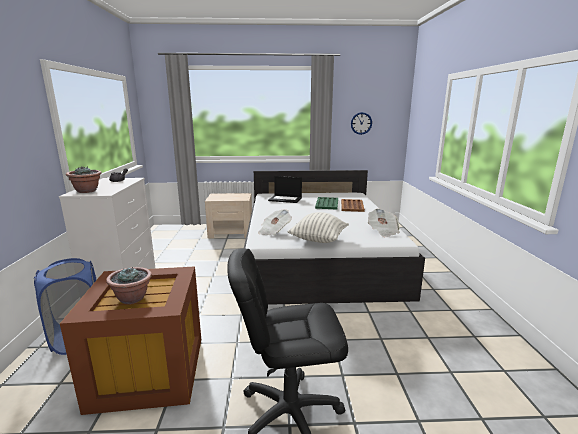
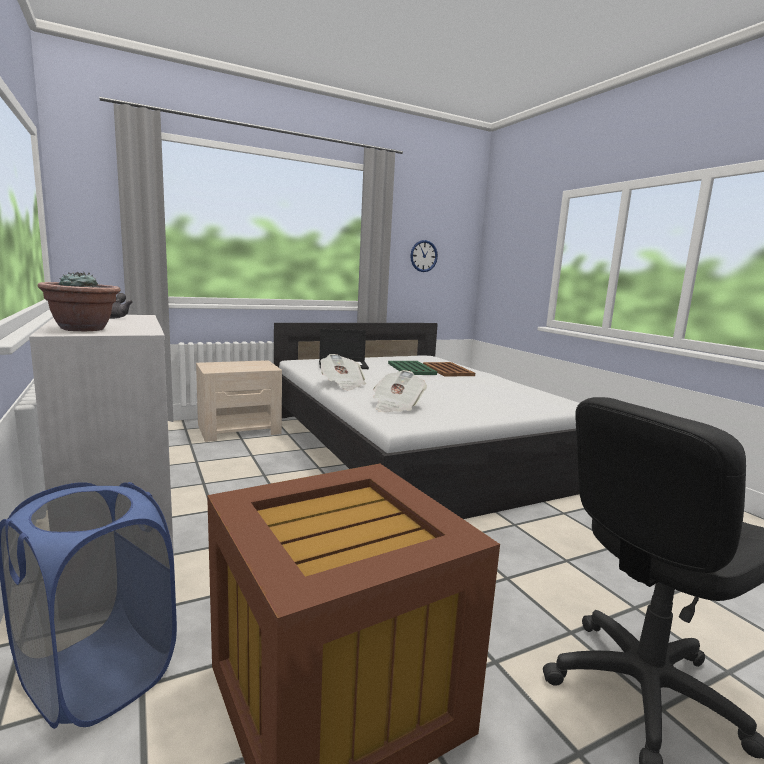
camera: 25 degrees left, 5 degrees down
potted plant [106,267,152,304] -> none
pillow [288,212,349,243] -> none
newspaper [368,208,400,237] -> newspaper moved to [320,354,366,390]

